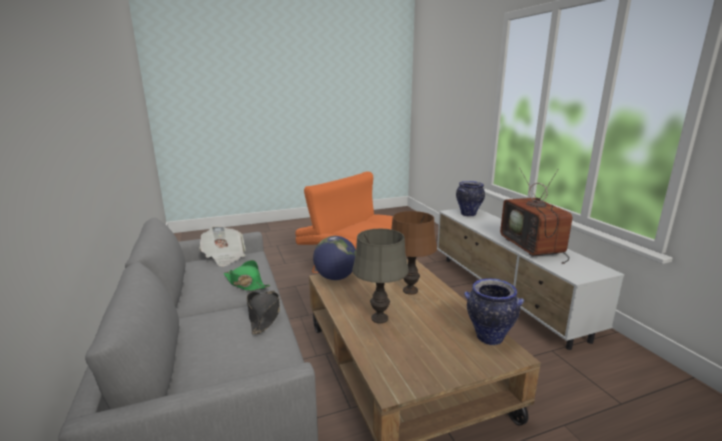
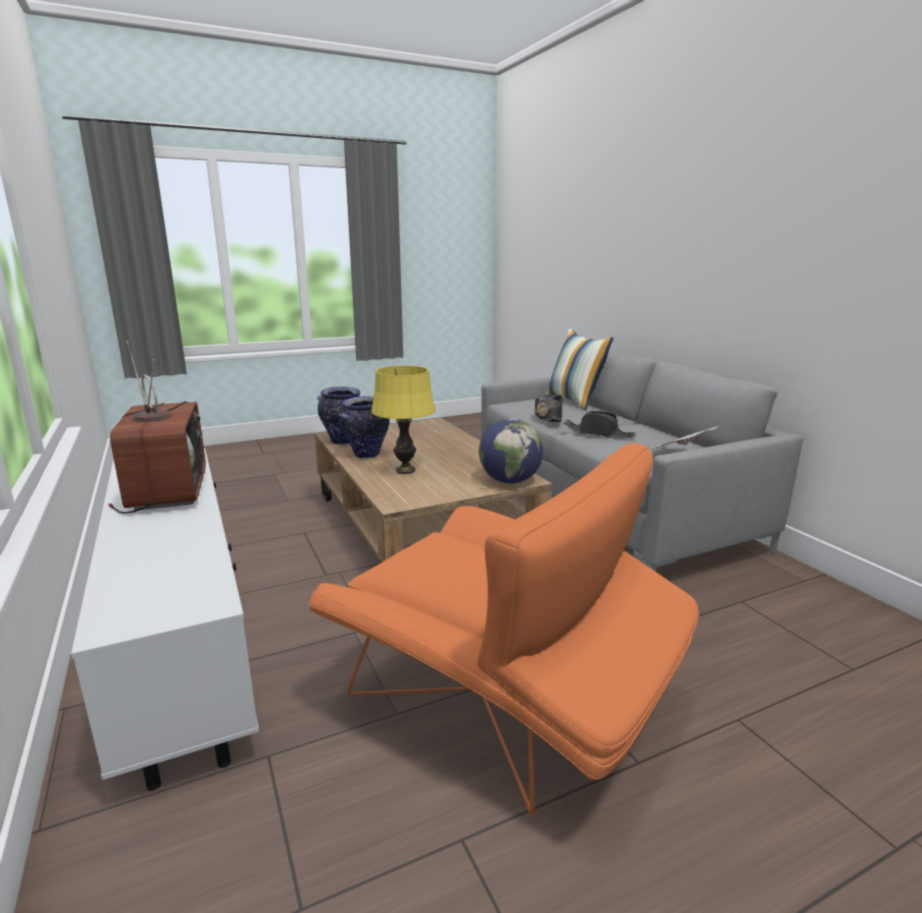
camera: 175 degrees right, 0 degrees up
green hat [224,260,270,291] -> black hat [564,411,636,439]
grey table lamp [352,229,409,323] -> none
brown table lamp [391,211,437,295] -> yellow table lamp [371,366,436,474]
vase [456,181,485,216] -> vase moved to [338,396,389,458]
none -> pillow [546,329,614,410]

